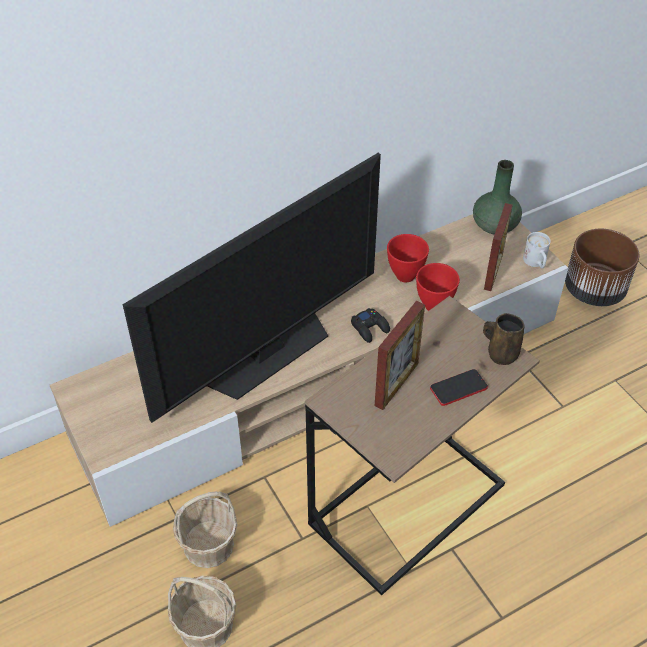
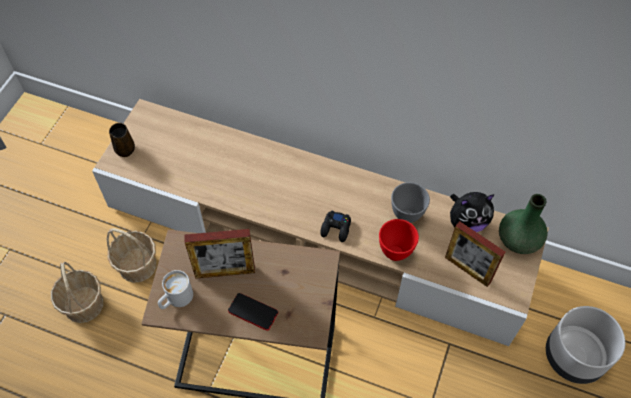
camera: 50 degrees right, 10 degrees up
television [123,153,381,423] -> none
red bowl [387,234,429,282] -> grey bowl [391,182,430,223]
brown mug [483,313,524,365] -> brown mug moved to [109,123,135,157]
picture frame [484,203,513,291] -> picture frame turned 60 degrees clockwise [445,221,505,287]
white mug [523,232,551,268] -> white mug moved to [158,270,193,309]
brown planter [565,229,639,306] -> grey planter [546,306,625,384]
none -> plush toy [450,192,495,232]

